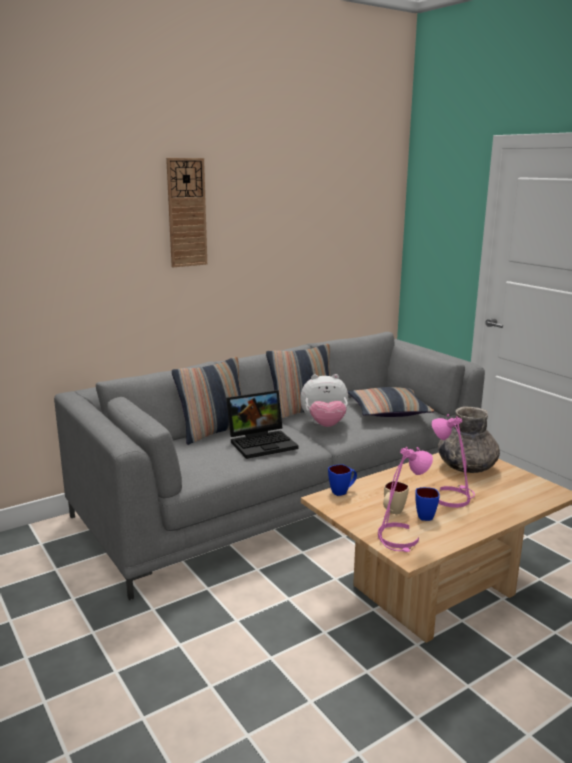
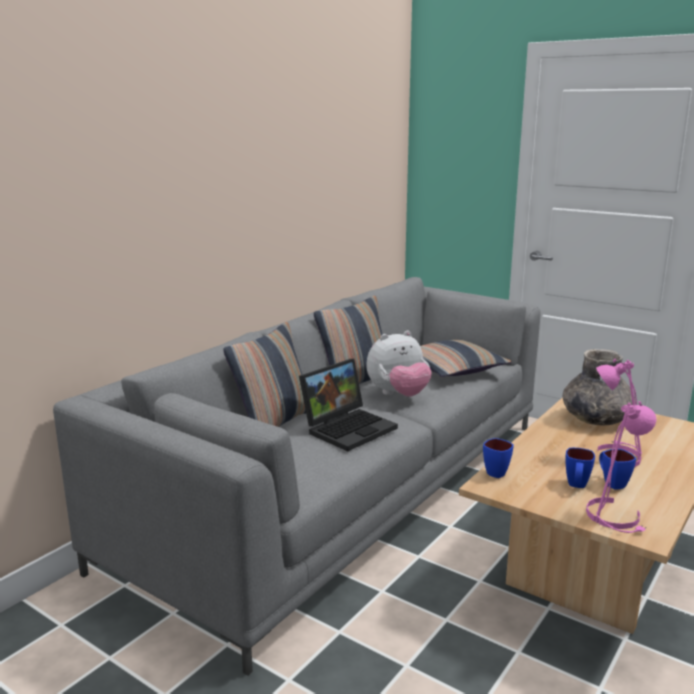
camera: 20 degrees left, 0 degrees up
wall clock [166,158,207,267] -> none
beige mug [383,481,409,515] -> blue mug [565,448,595,488]

